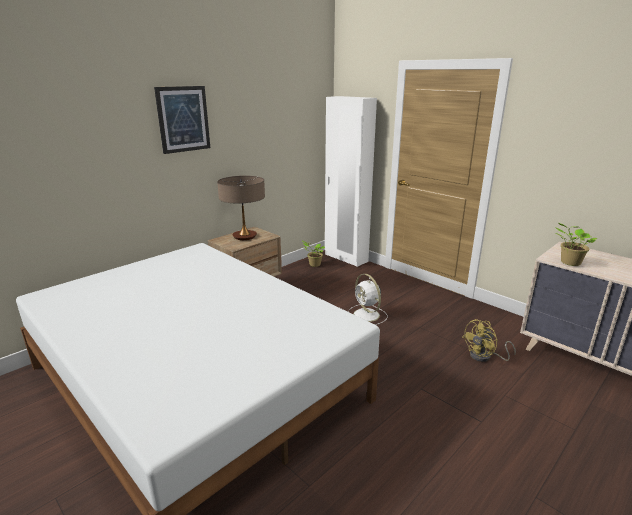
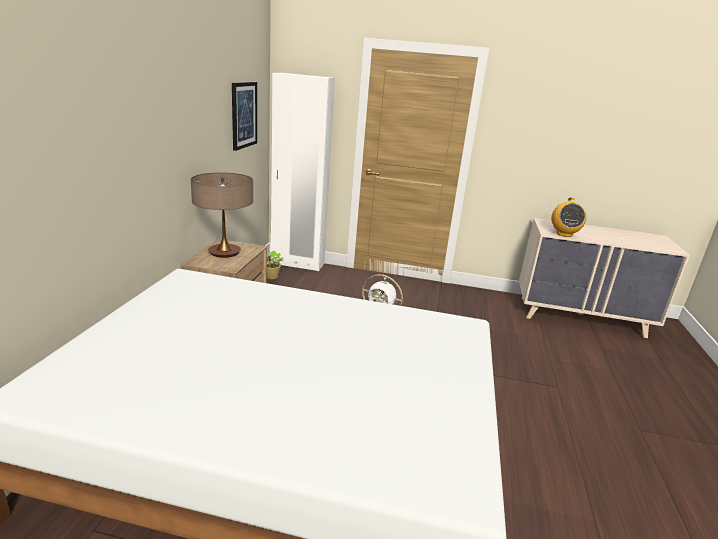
camera: 35 degrees left, 0 degrees up
picture [154,86,210,154] -> picture moved to [232,82,257,151]
yellow fan [462,319,516,362] -> none
potted plant [556,223,597,266] -> radio [551,198,586,237]

